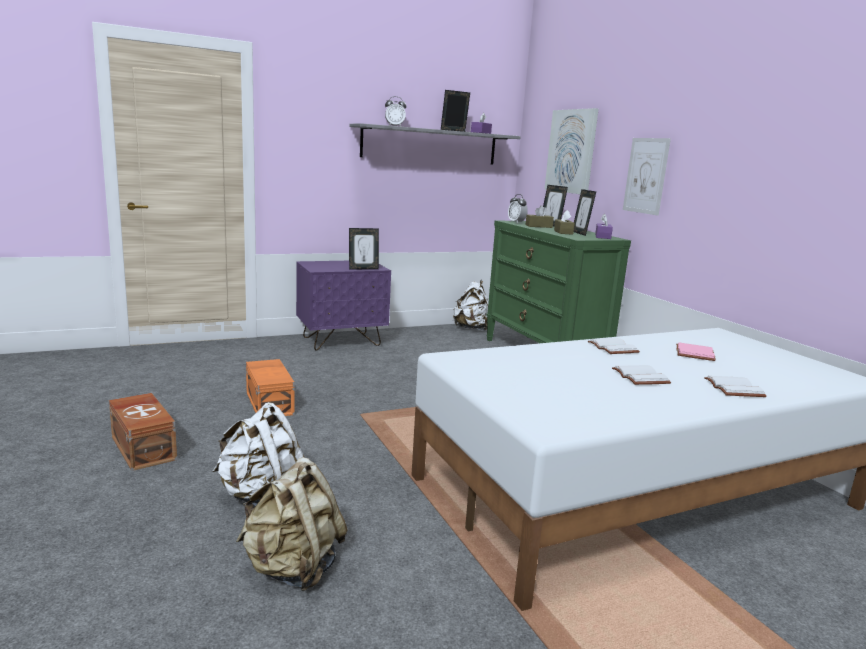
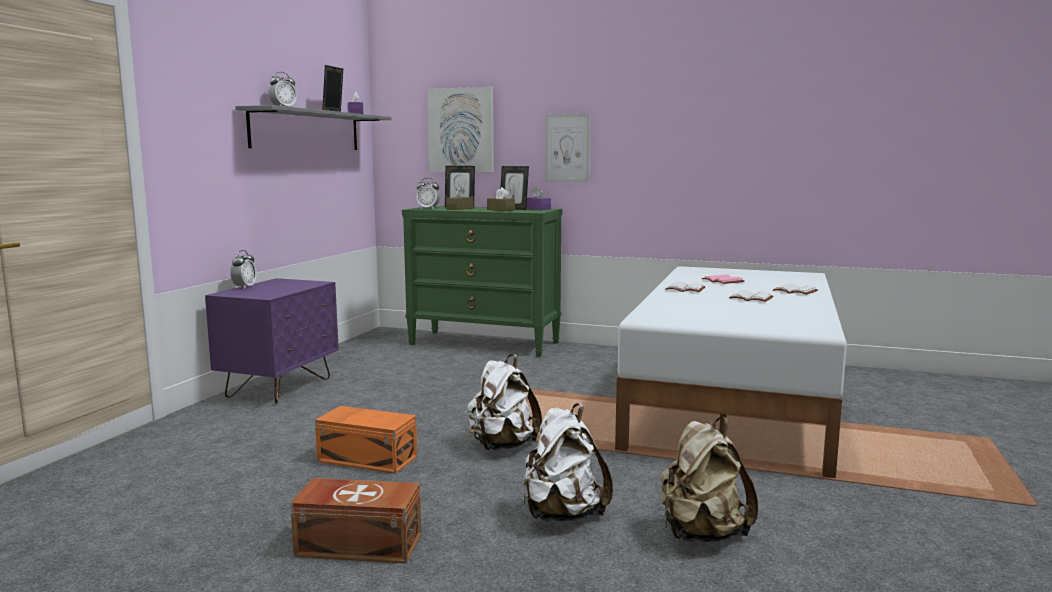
camera: 45 degrees left, 5 degrees down
picture frame [349,228,379,269] -> none
white backpack [452,280,488,331] -> white backpack moved to [467,354,542,451]
none -> alarm clock [230,250,257,289]

